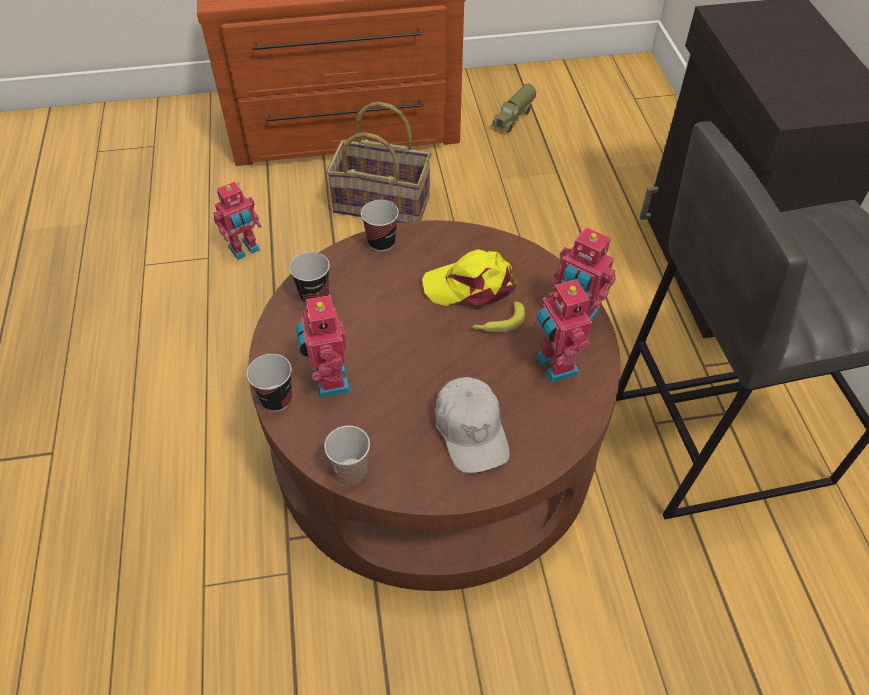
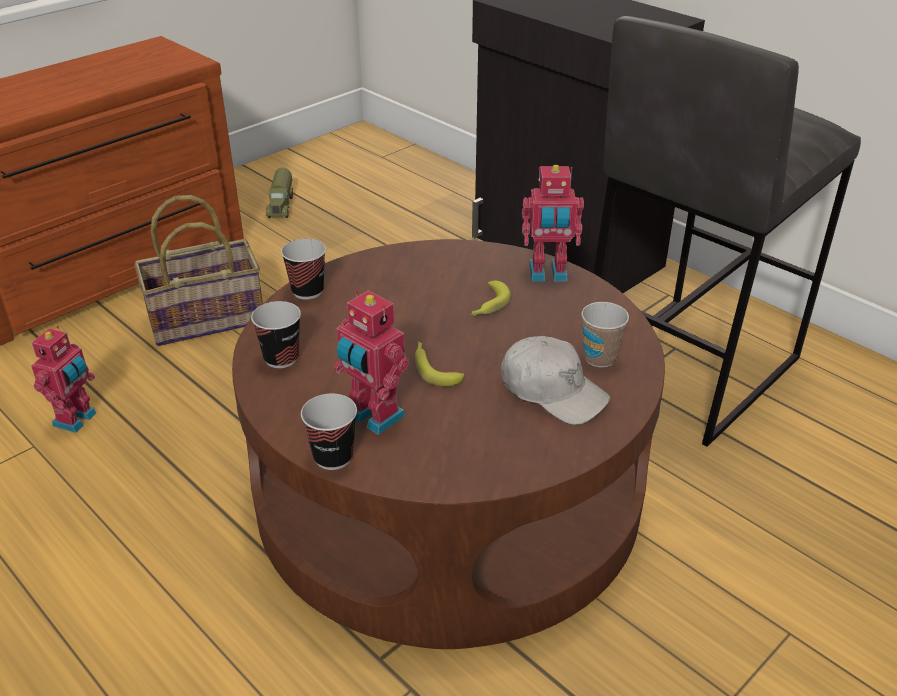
camera: 35 degrees left, 15 degrees down
cup [324,425,370,484] -> cup moved to [581,302,629,368]
yellow cap [422,249,517,306] -> none
toy robot [534,277,592,383] -> none
none -> banana [415,342,464,386]

